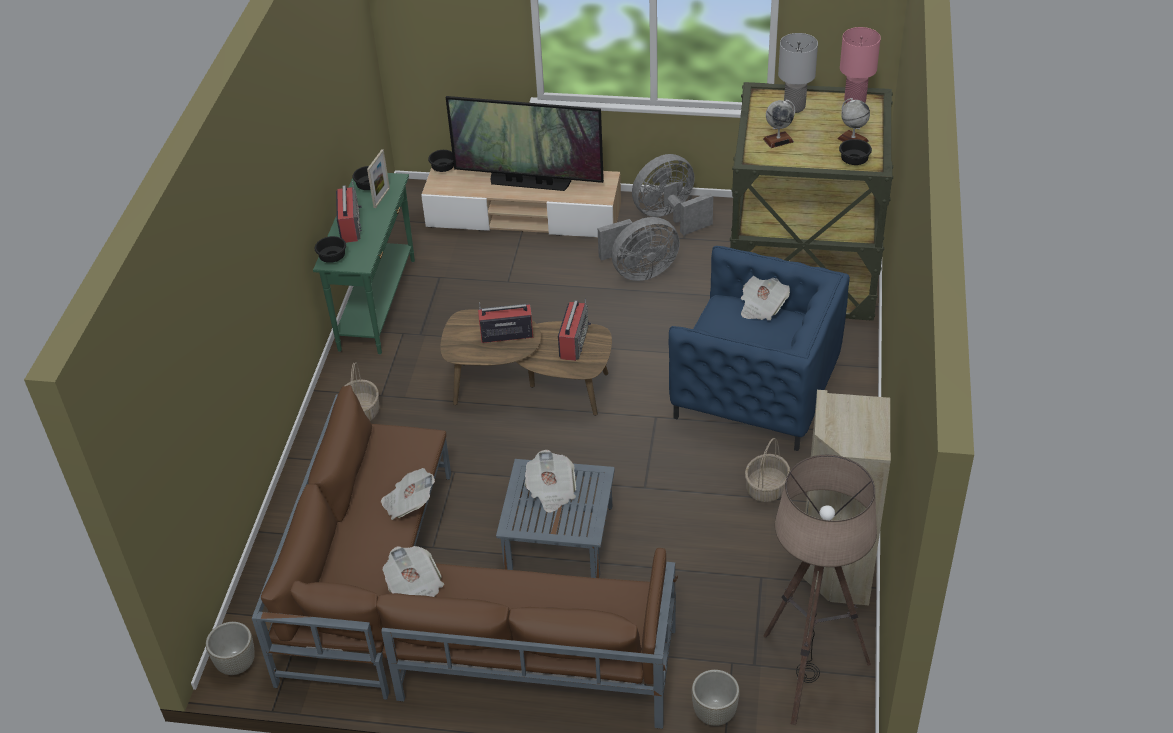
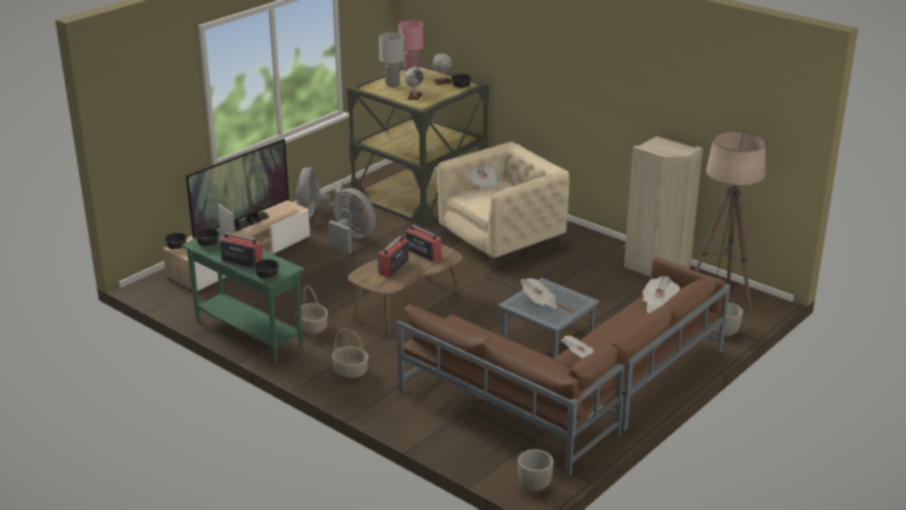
camera: 60 degrees left, 15 degrees down
newspaper [381,468,435,520] -> newspaper moved to [642,276,680,313]
grey fan [598,217,680,281] -> grey fan turned 60 degrees counterclockwise [328,188,376,254]
blue armchair [669,246,850,451] -> beige armchair [437,142,569,272]
basket [745,438,790,502] -> basket moved to [296,285,328,334]

